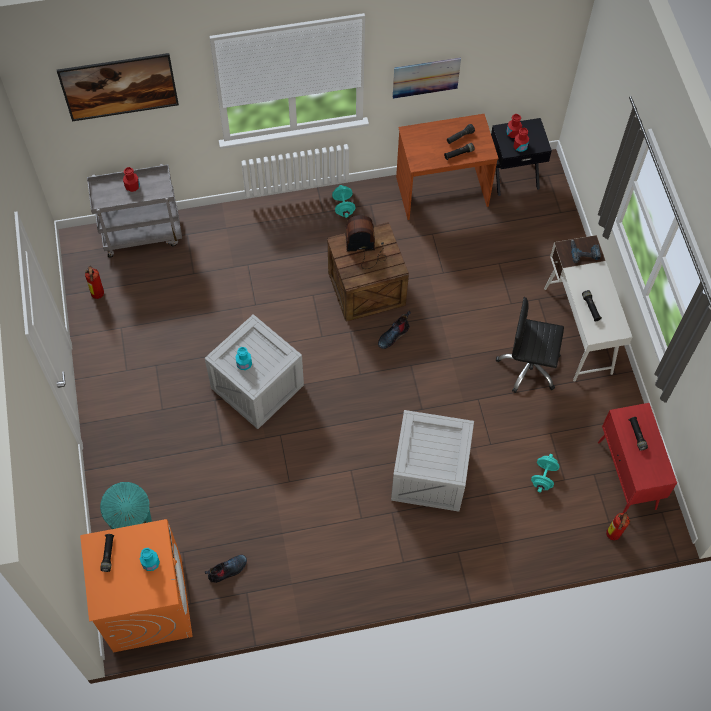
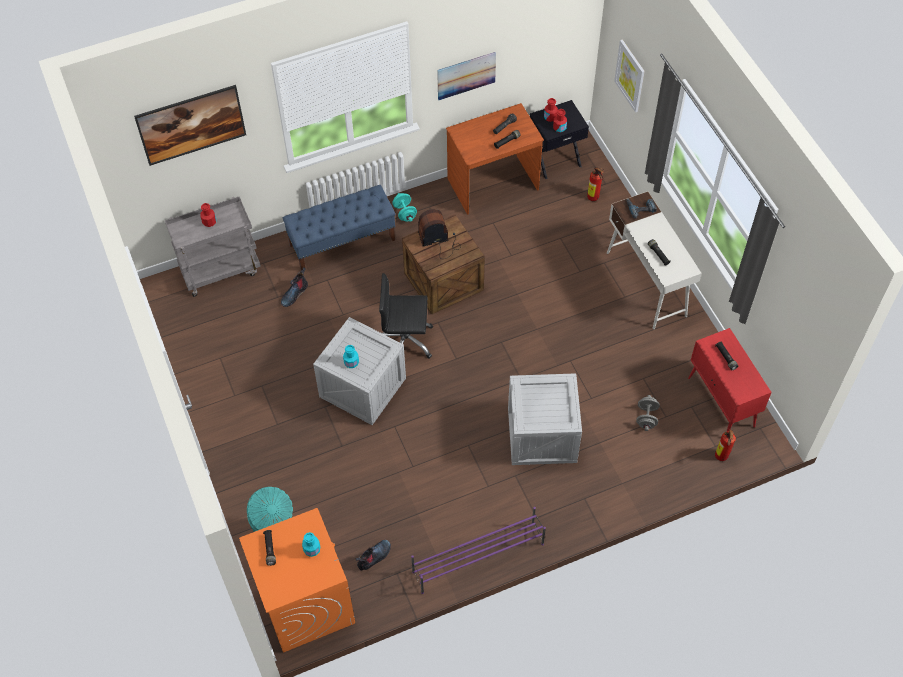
camera: 10 degrees left, 5 degrees down
fire extinguisher [85,266,104,299] -> fire extinguisher moved to [587,167,604,201]
boot [378,311,411,349] -> boot moved to [281,267,308,307]
black office chair [496,297,564,393] -> black office chair moved to [379,273,433,359]
turquoise dumbbell [531,454,560,493] -> grey dumbbell [636,395,660,431]
none -> blue bench [283,185,395,271]
none -> purple shoe rack [411,507,546,594]
none -> picture [614,40,645,113]

